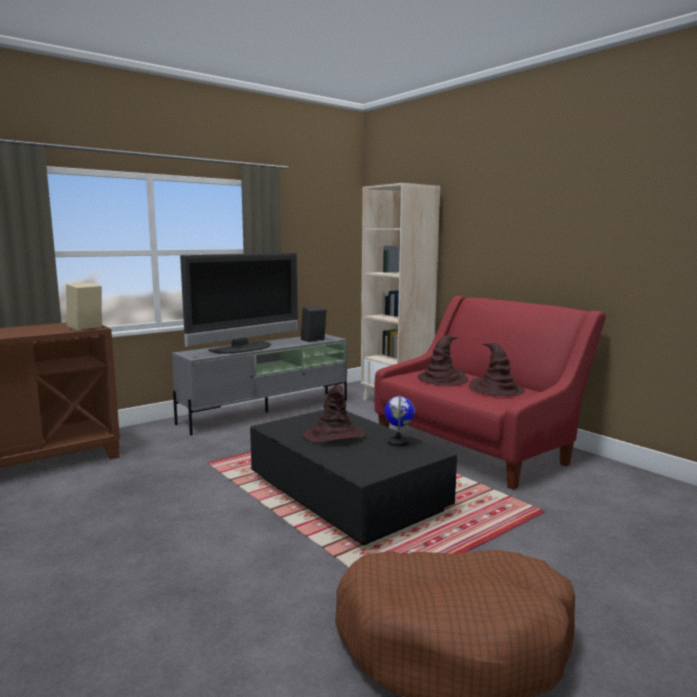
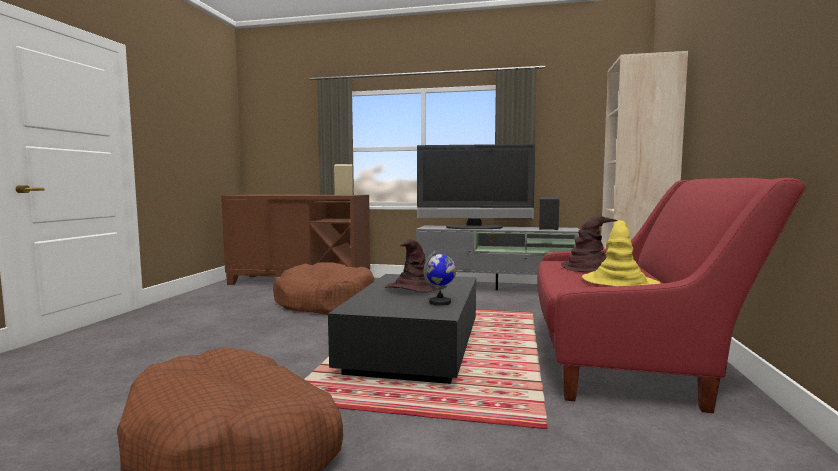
camera: 50 degrees right, 5 degrees down
brown hat [469,342,525,396] -> yellow hat [582,220,660,286]
none -> brown dog bed [273,262,374,315]

